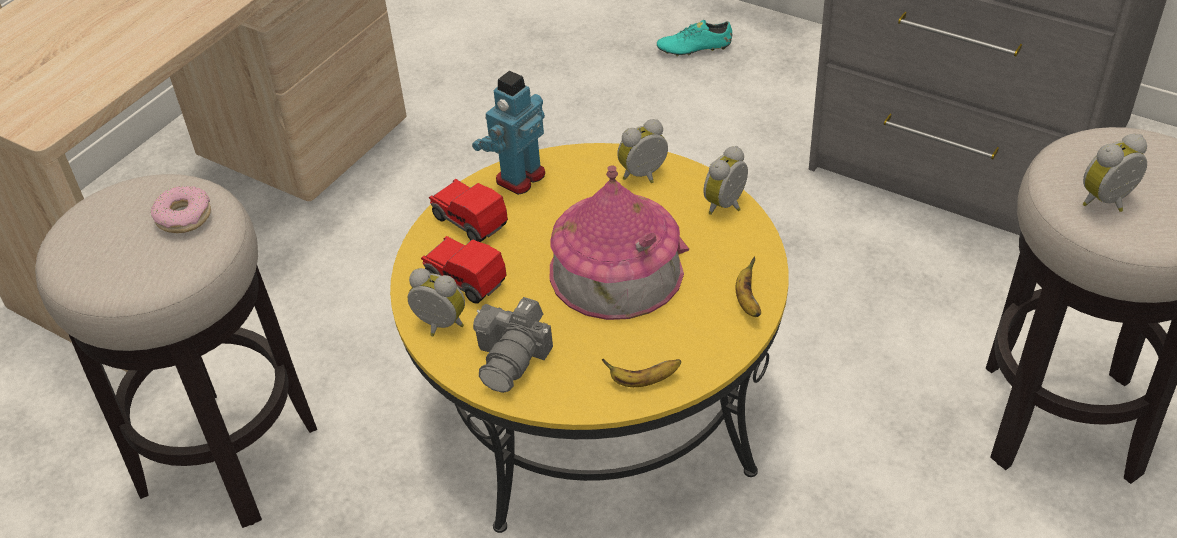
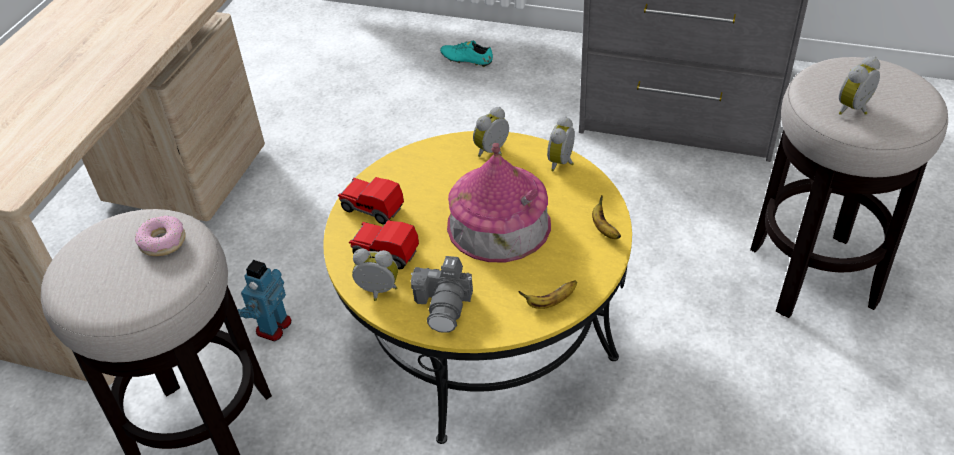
camera: 15 degrees left, 0 degrees up
toy robot [472,71,545,195] -> toy robot moved to [238,260,291,342]
turquoise shoe [657,20,732,56] -> turquoise shoe turned 45 degrees clockwise [440,41,493,67]

